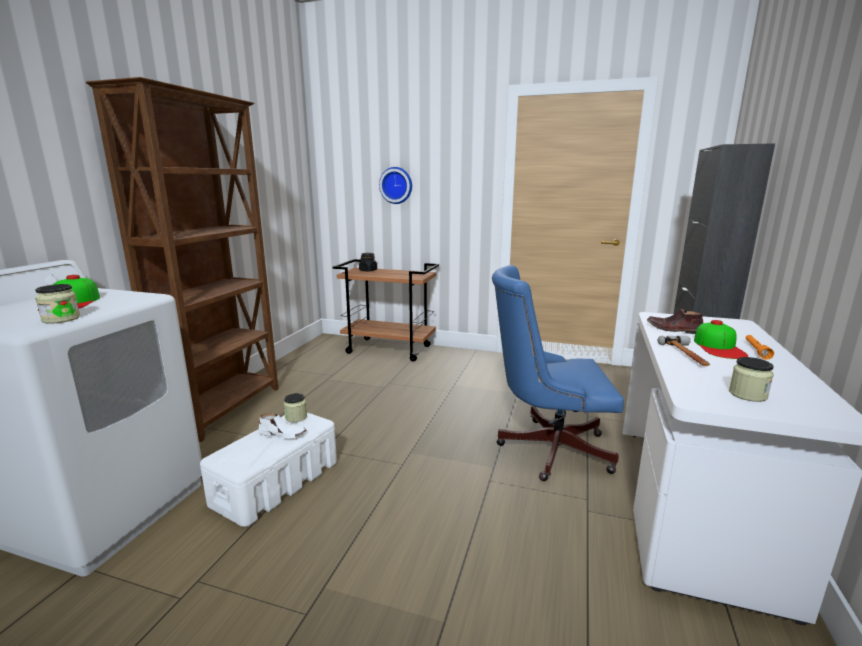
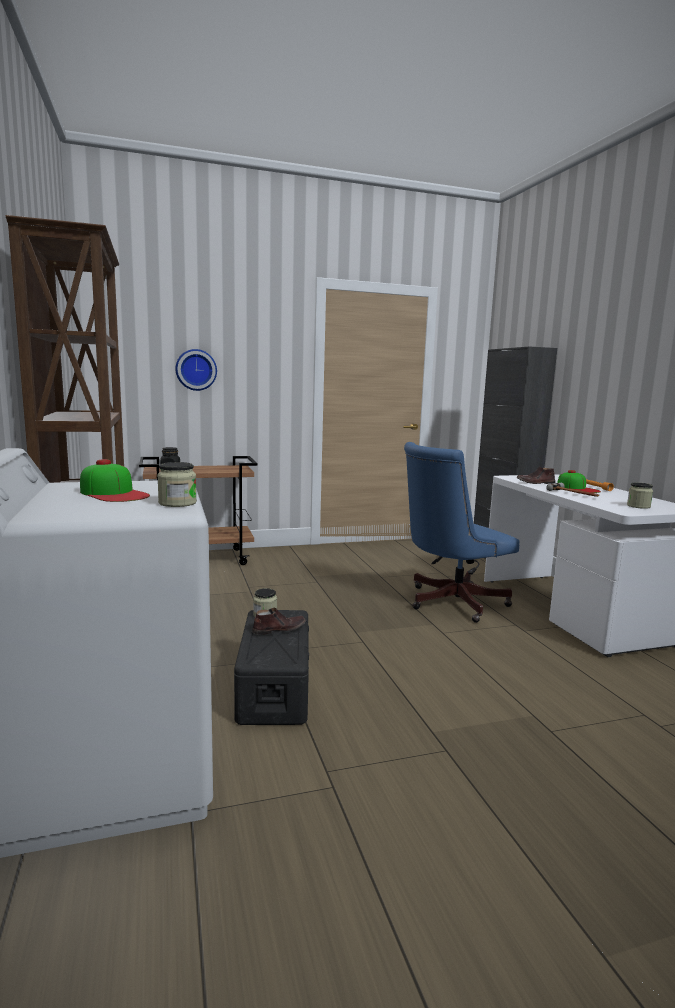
camera: 35 degrees left, 5 degrees down
white storage box [200,412,337,527] -> black storage box [234,610,309,725]
white shoe [258,413,306,438] -> brown shoe [252,608,306,635]

